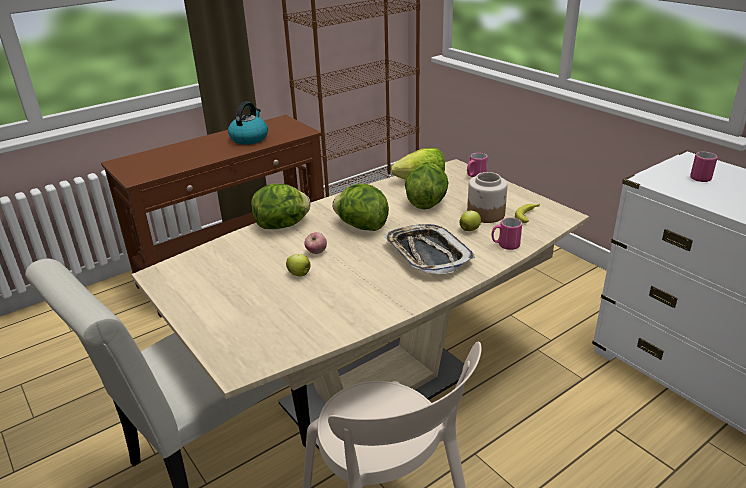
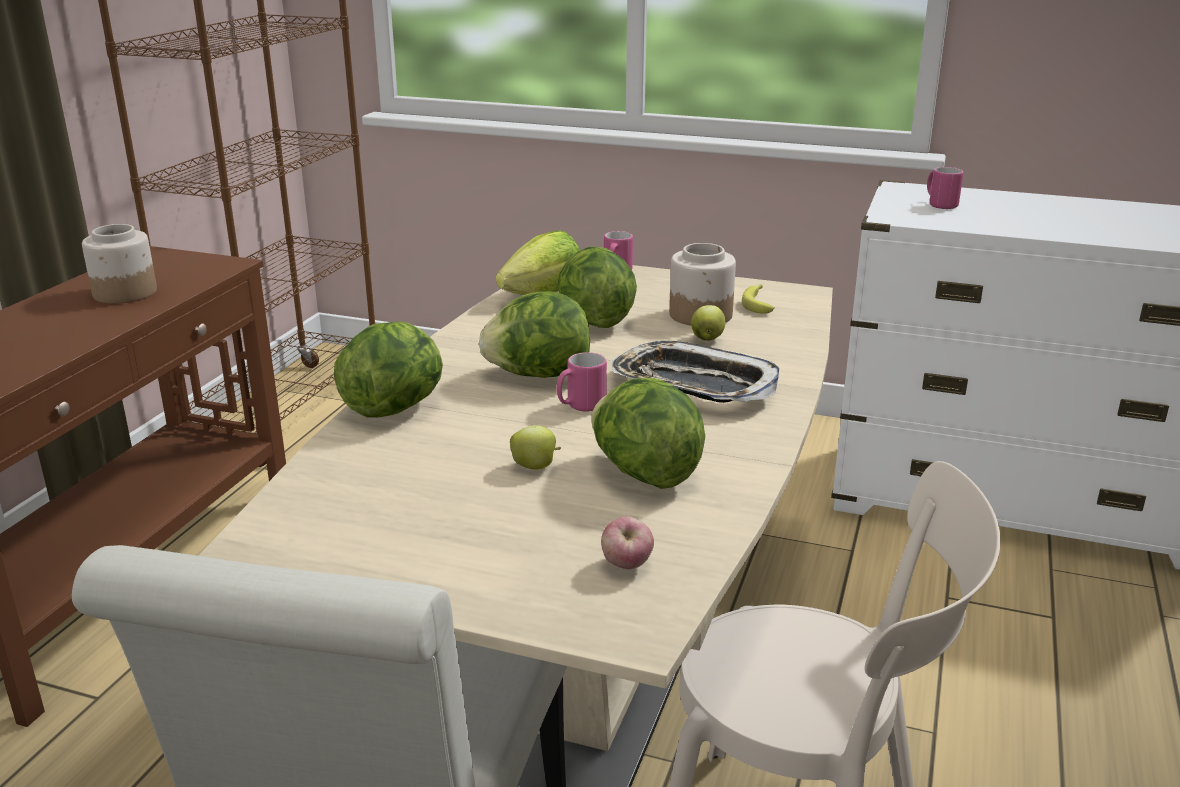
camera: 35 degrees left, 5 degrees down
kettle [228,102,268,145] -> jar [82,224,157,304]
apple [304,232,327,254] -> apple moved to [601,516,654,569]
pink mug [492,218,522,250] -> pink mug moved to [557,352,607,412]
none -> lettuce [591,378,705,489]

